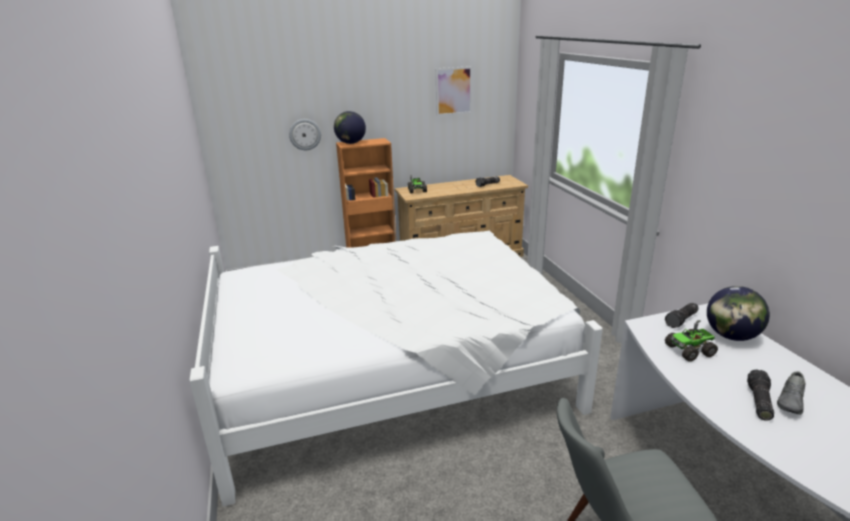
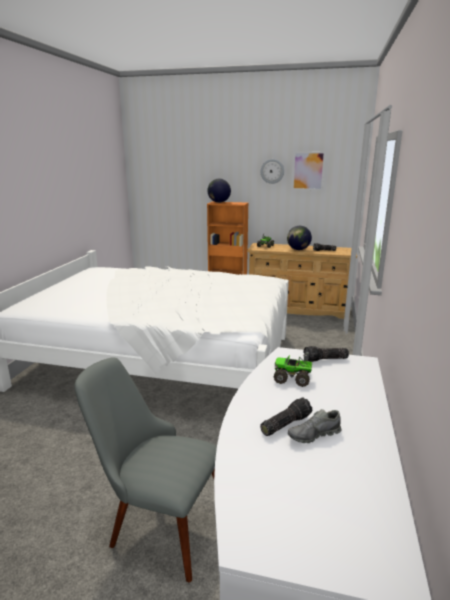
camera: 30 degrees right, 5 degrees down
wall clock [289,119,321,150] -> wall clock moved to [261,159,284,184]
globe [707,286,770,341] -> globe moved to [287,226,312,250]

